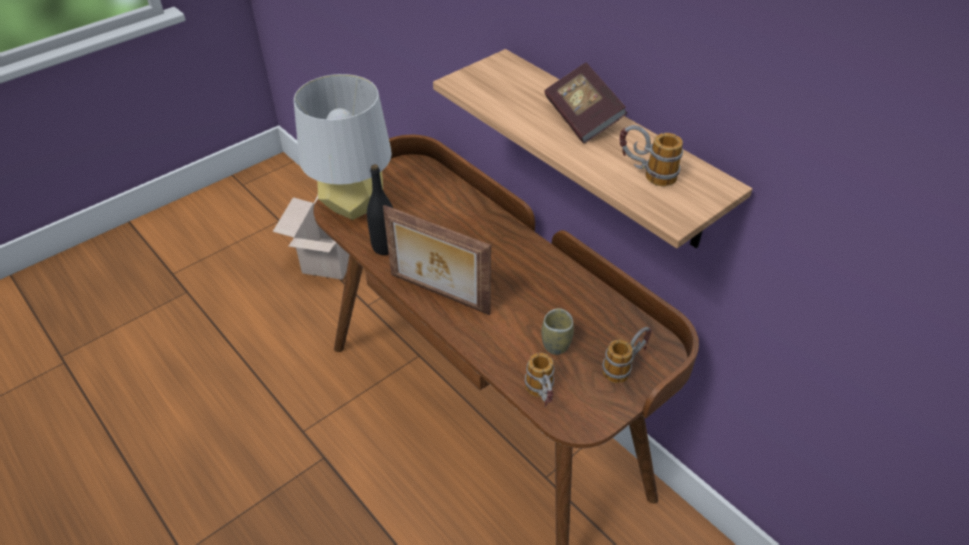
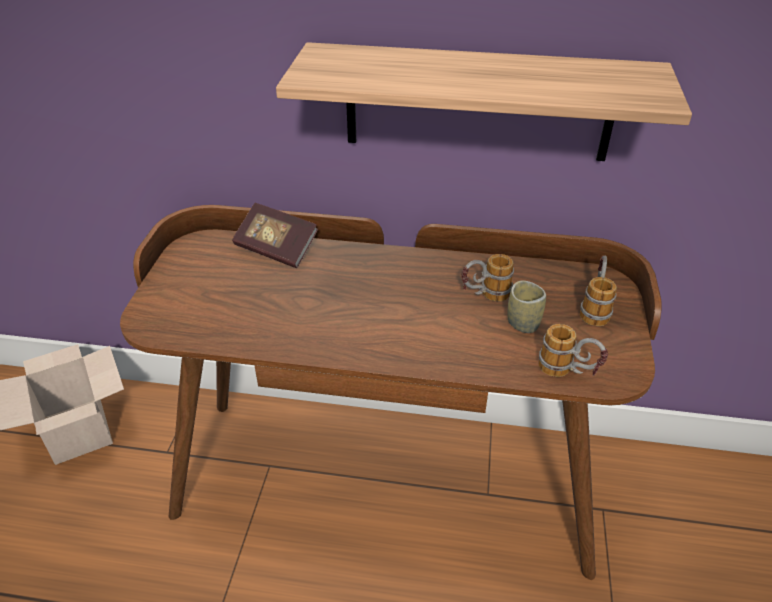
camera: 40 degrees left, 5 degrees down
grey table lamp [294,74,392,220] -> none
black bottle [367,164,393,255] -> none
picture frame [383,205,491,315] -> none
book [544,63,627,143] -> book moved to [232,203,318,268]
mug [619,125,683,186] -> mug moved to [461,254,514,302]

